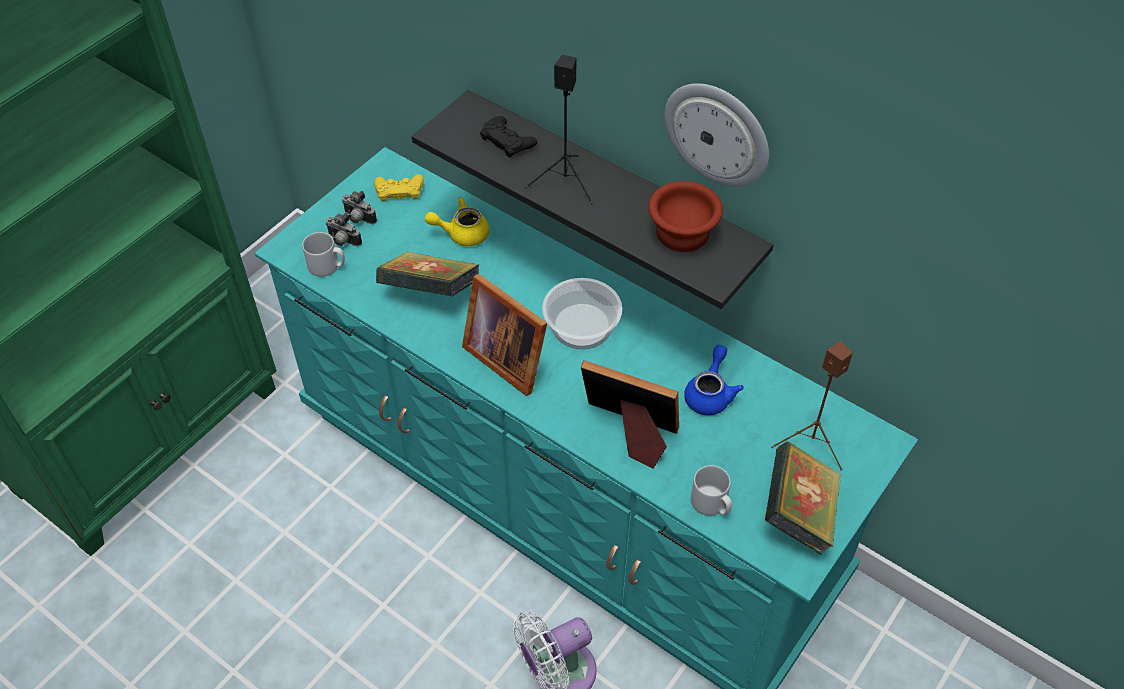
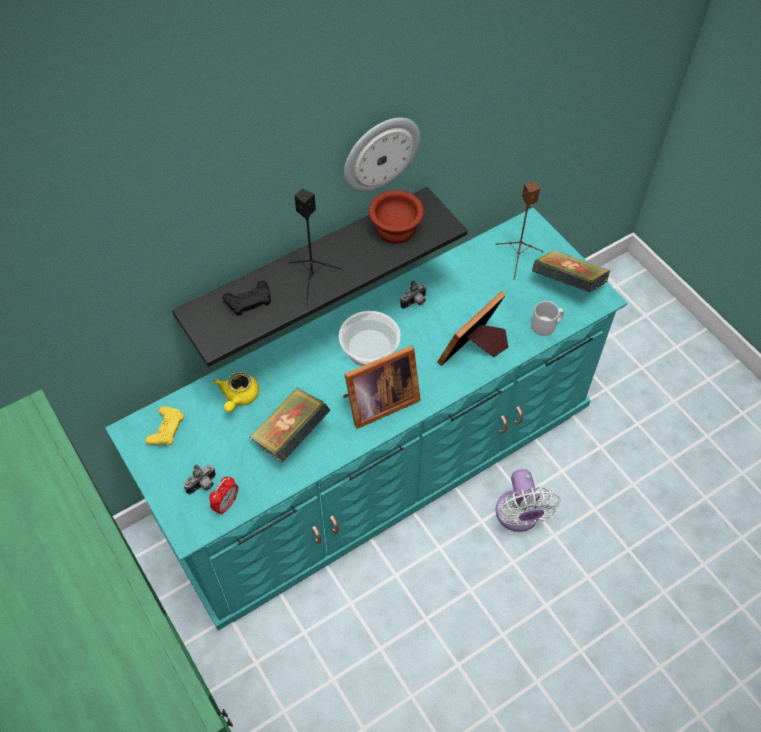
camera: 70 degrees left, 5 degrees up
grey mug [302,232,345,277] -> alarm clock [209,476,238,515]
camera [342,191,377,224] -> camera moved to [400,281,427,309]
blue teapot [684,345,744,415] -> none

